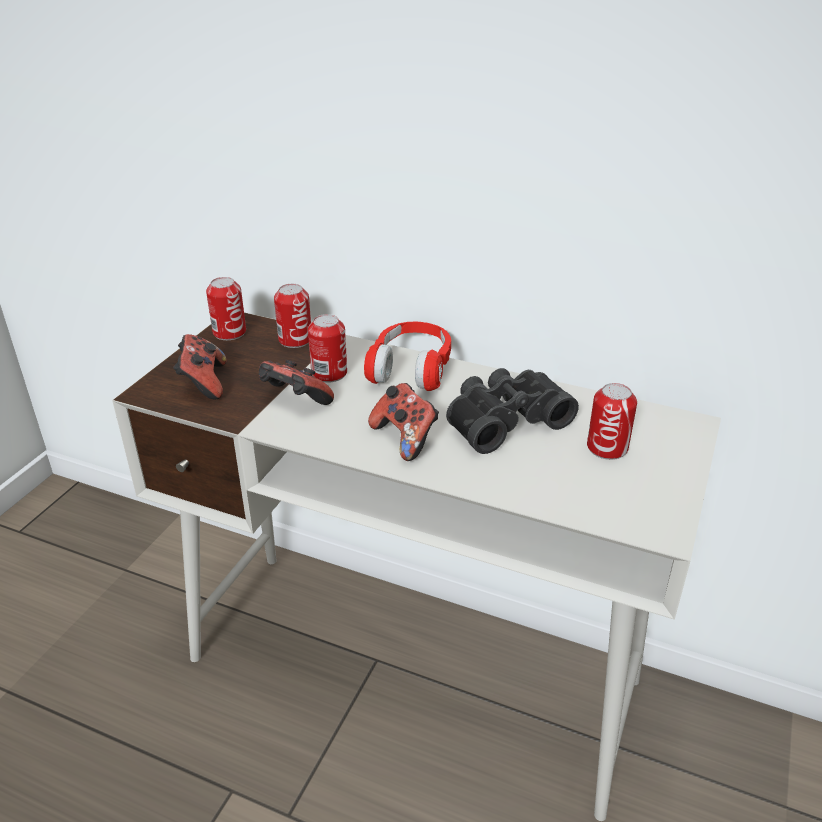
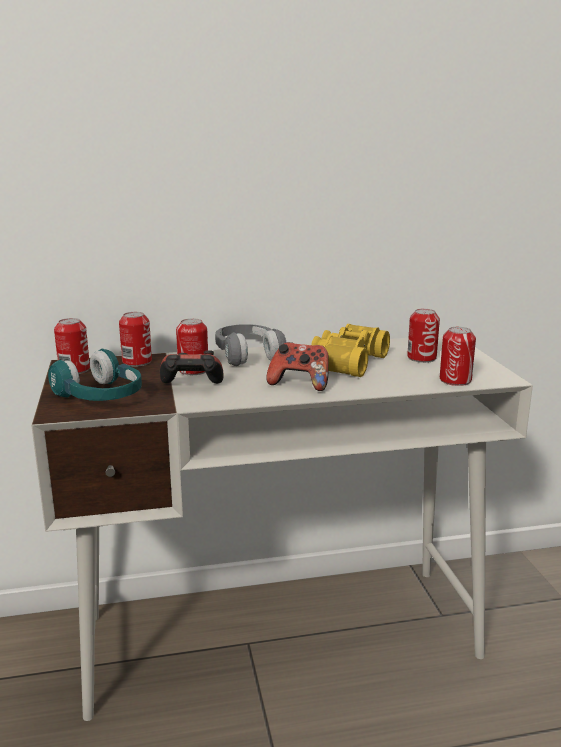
camera: 35 degrees left, 15 degrees down
game controller [173,334,226,400] -> turquoise headphones [48,349,142,401]
red headphones [364,322,451,391] -> grey headphones [215,324,287,366]
black binoculars [446,368,579,454] -> yellow binoculars [311,324,390,377]
none -> can [440,327,476,386]

